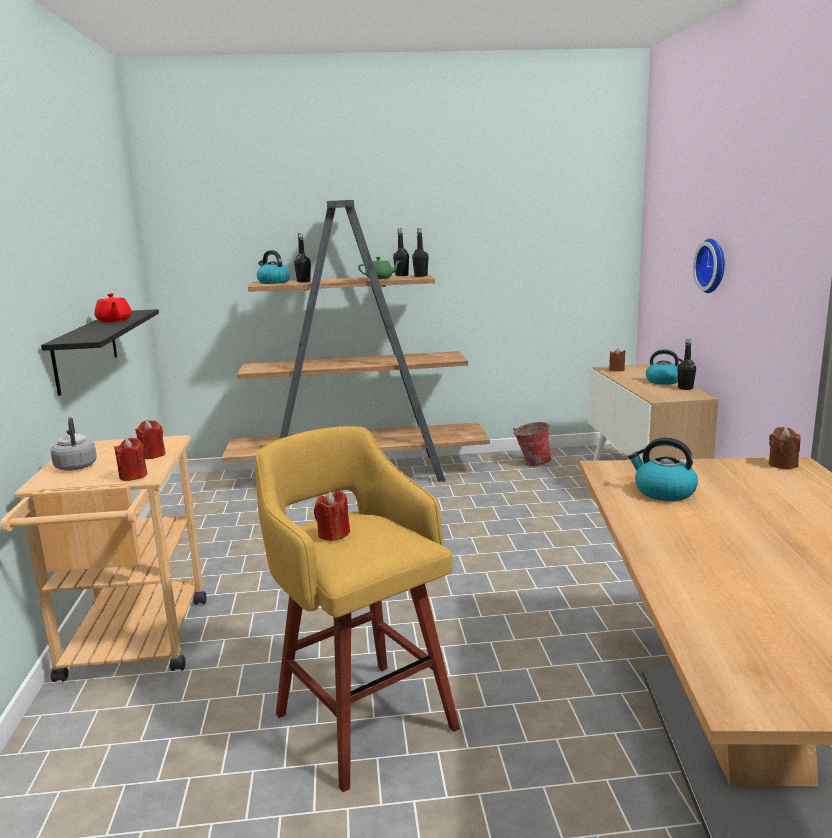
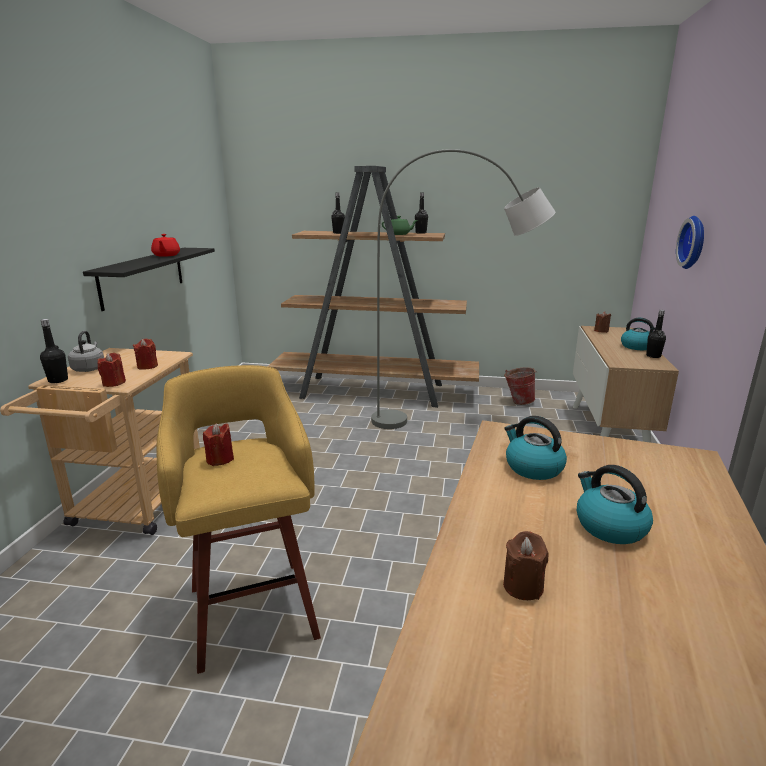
camera: 15 degrees right, 5 degrees up
kettle [257,250,290,284] -> kettle moved to [577,465,653,544]
black bottle [412,228,428,277] -> black bottle moved to [40,319,68,383]
brown candle [769,427,800,469] -> brown candle moved to [503,531,549,600]
none -> grey floor lamp [371,149,556,429]

